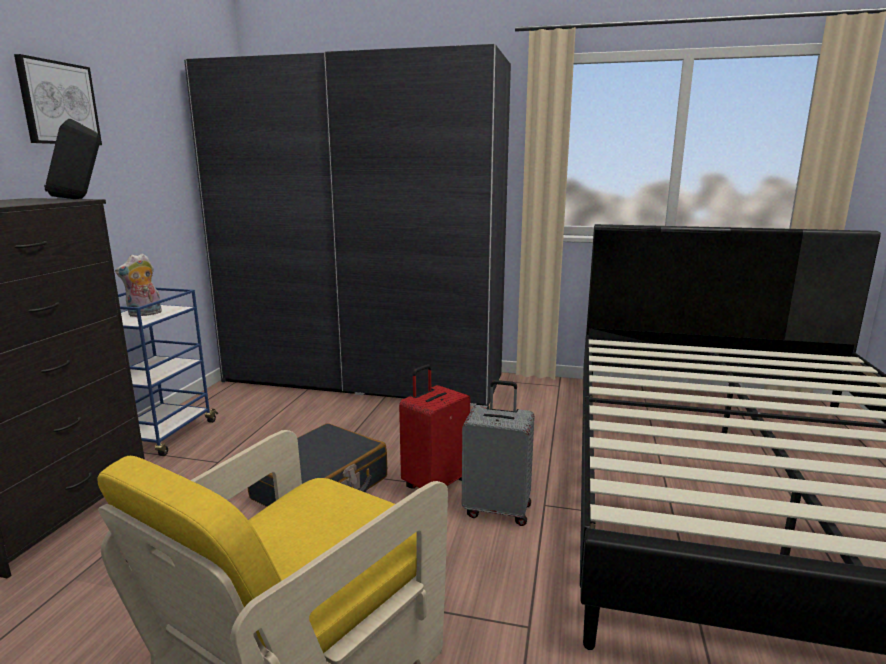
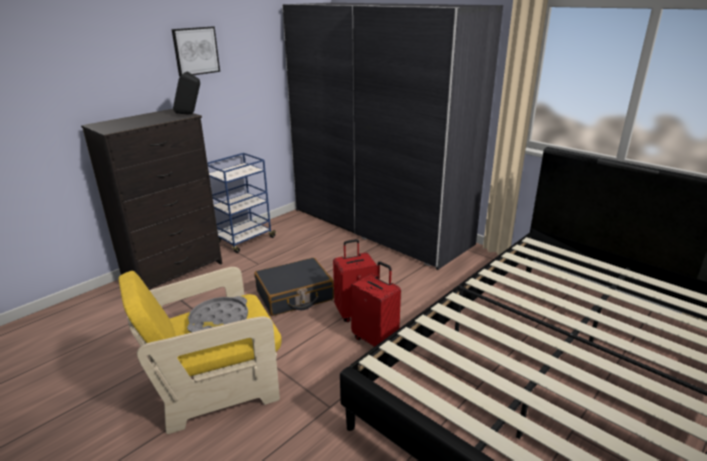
camera: 30 degrees right, 10 degrees up
plush toy [115,254,162,317] -> none
grey suitcase [462,380,535,526] -> red suitcase [351,261,401,347]
none -> grey tray [187,296,248,333]

